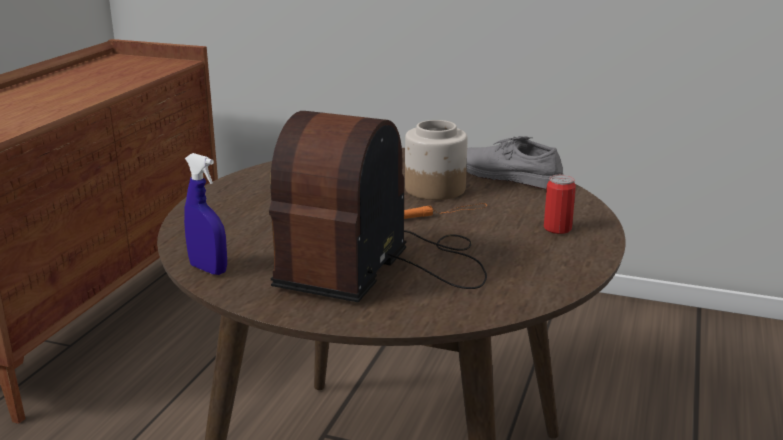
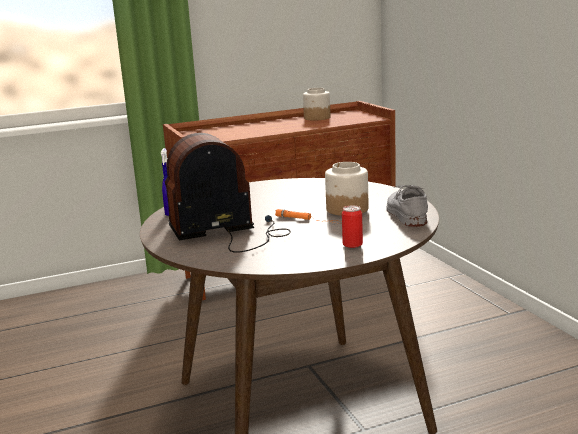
camera: 50 degrees right, 5 degrees down
none -> jar [303,88,331,121]

